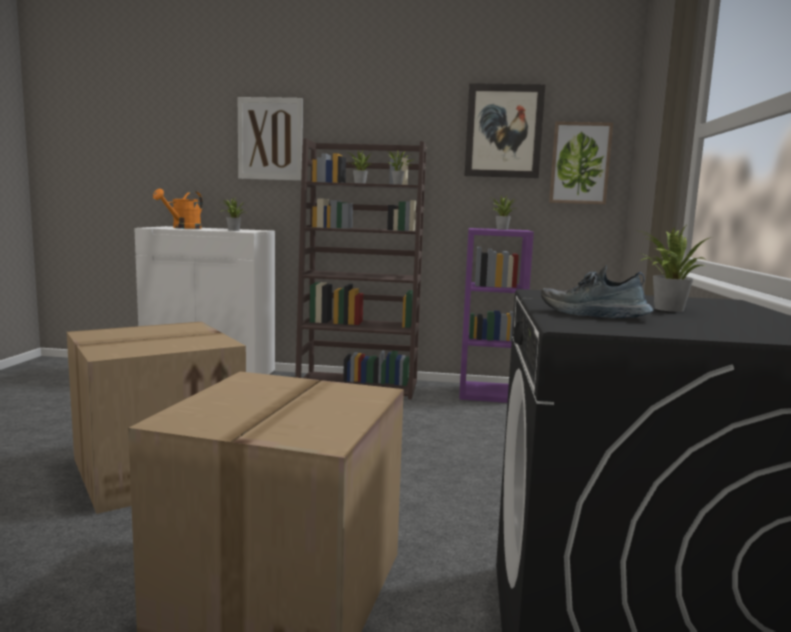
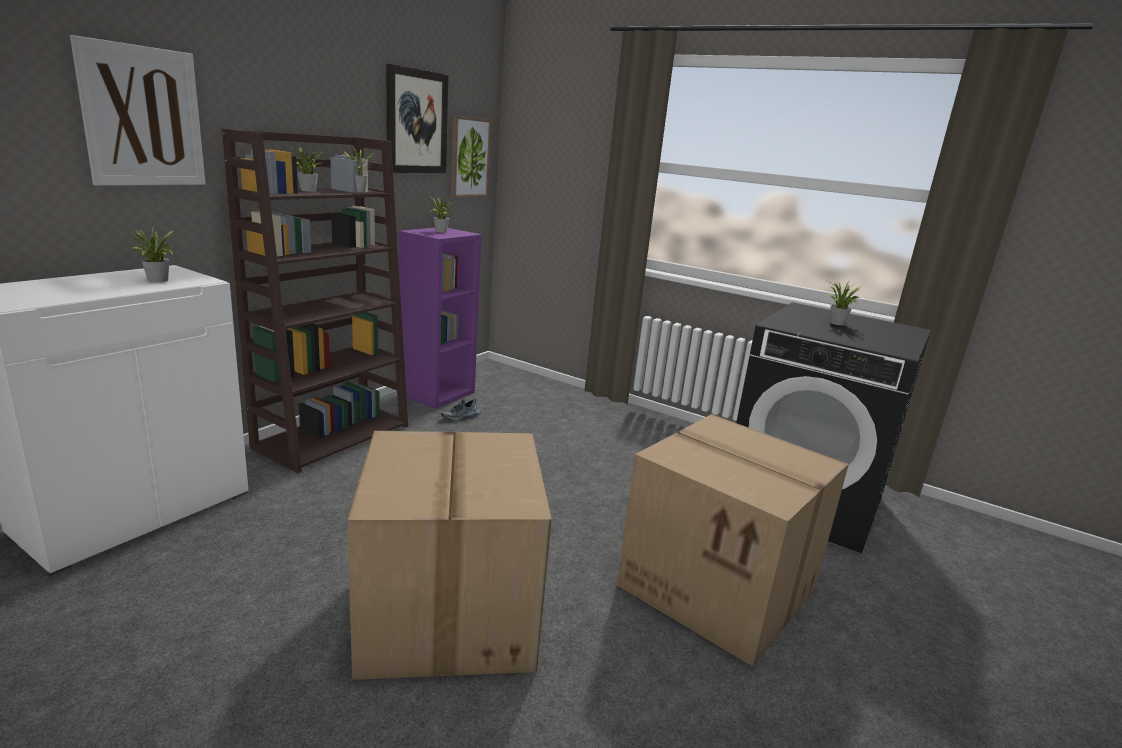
camera: 65 degrees left, 10 degrees up
orange watering can [153,189,203,229] -> none
shoe [541,265,654,318] -> shoe moved to [441,399,480,422]

